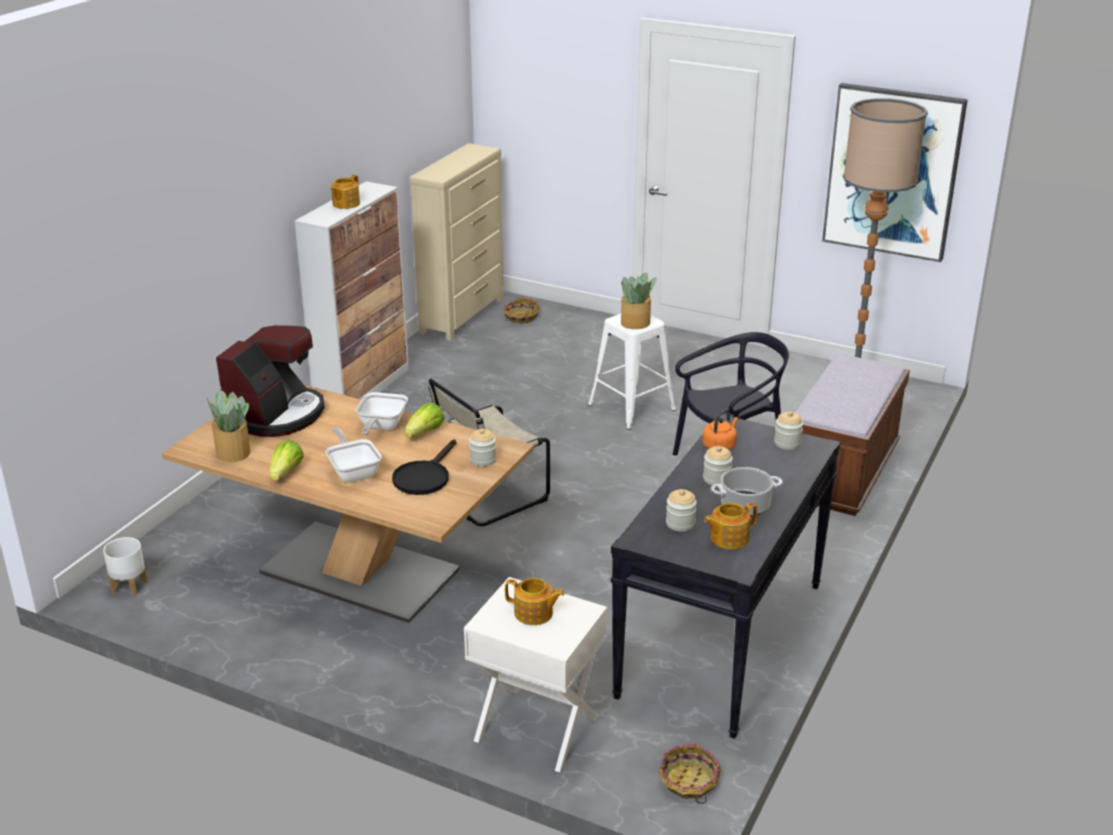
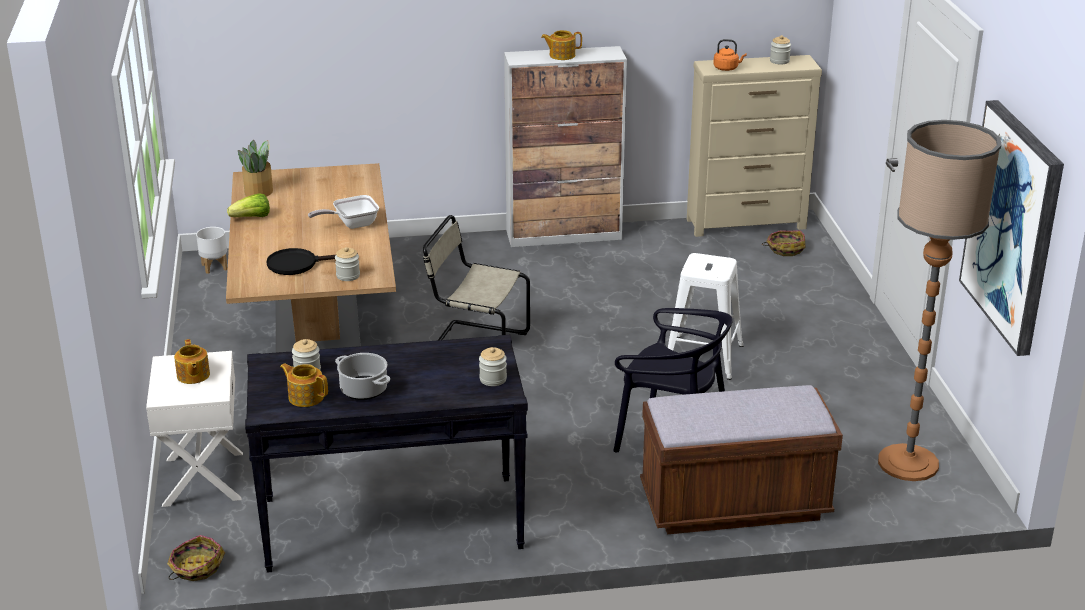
camera: 55 degrees right, 0 degrees up
coffee machine [216,325,325,437] -> none
frying pan [325,427,382,483] -> none
lettuce [405,402,445,438] -> none
potted plant [621,273,657,329] -> none
orange kettle [703,409,738,450] -> orange kettle moved to [713,39,747,71]
jar [703,446,733,485] -> jar moved to [770,35,791,64]

